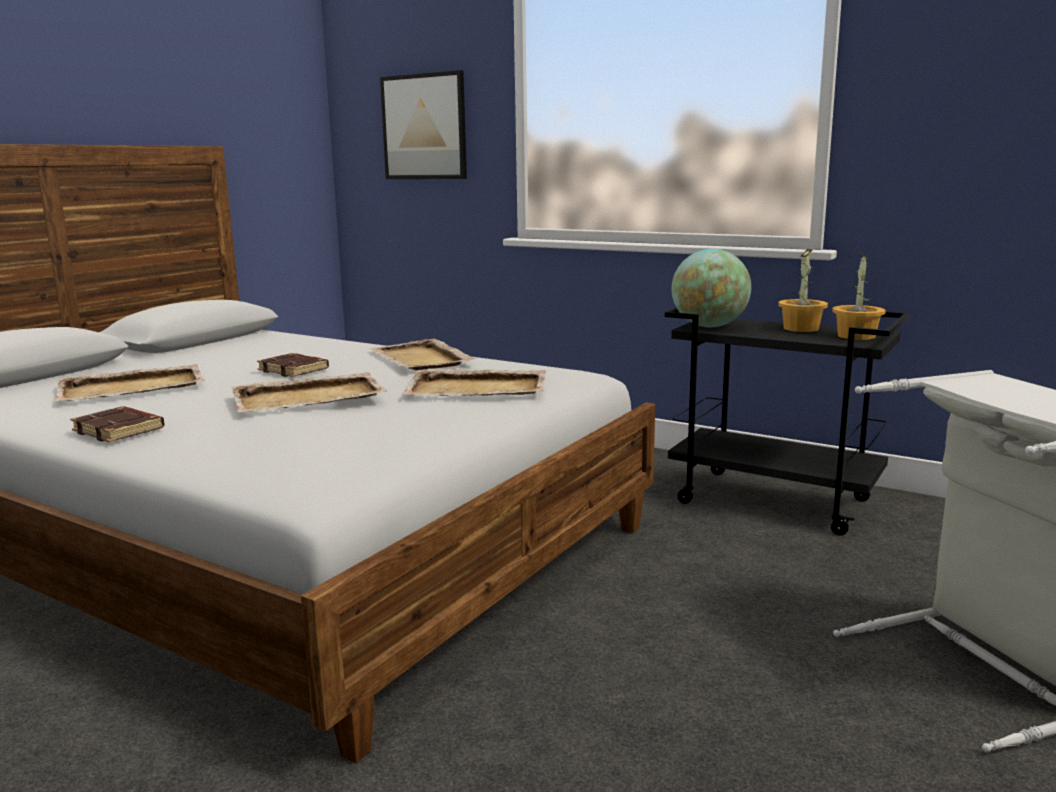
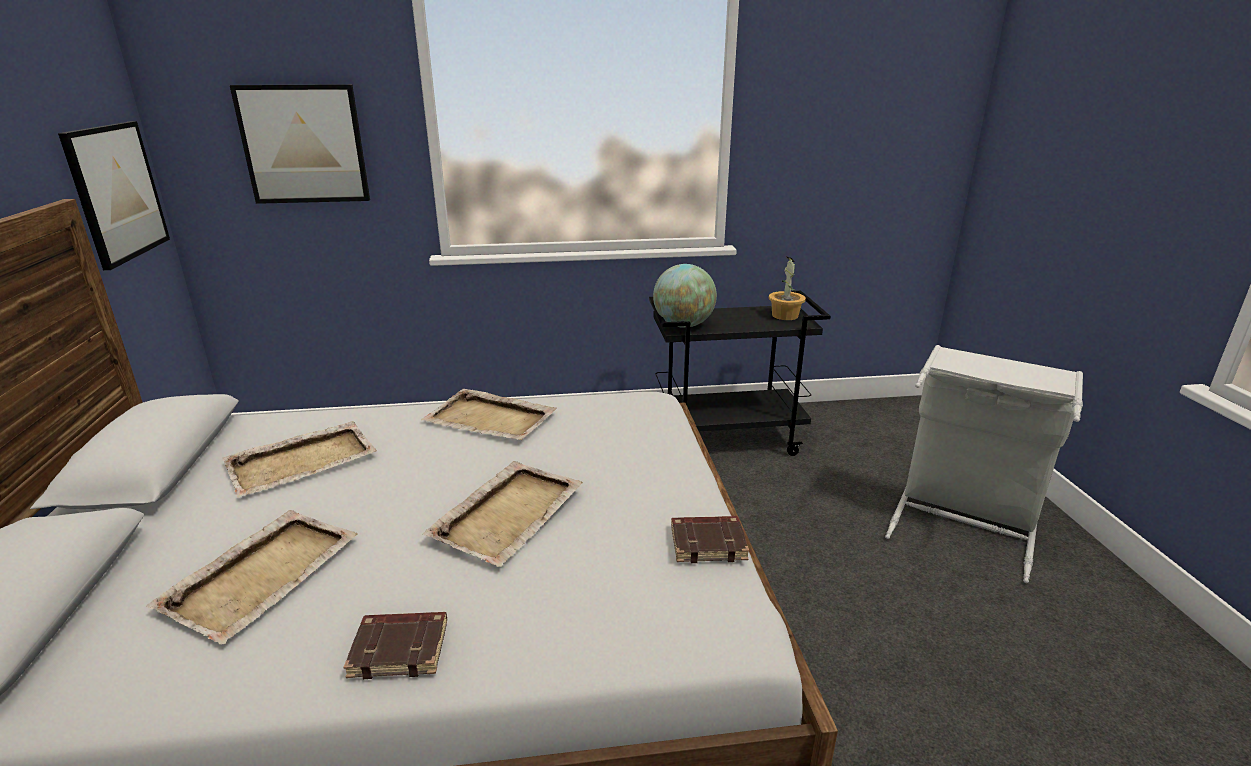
camera: 40 degrees left, 10 degrees up
brown book [257,353,329,377] -> brown book moved to [671,516,749,563]
beige tray [402,369,546,396] -> beige tray moved to [223,421,377,498]
potted plant [778,249,828,332] -> none
none -> picture [58,121,170,270]

